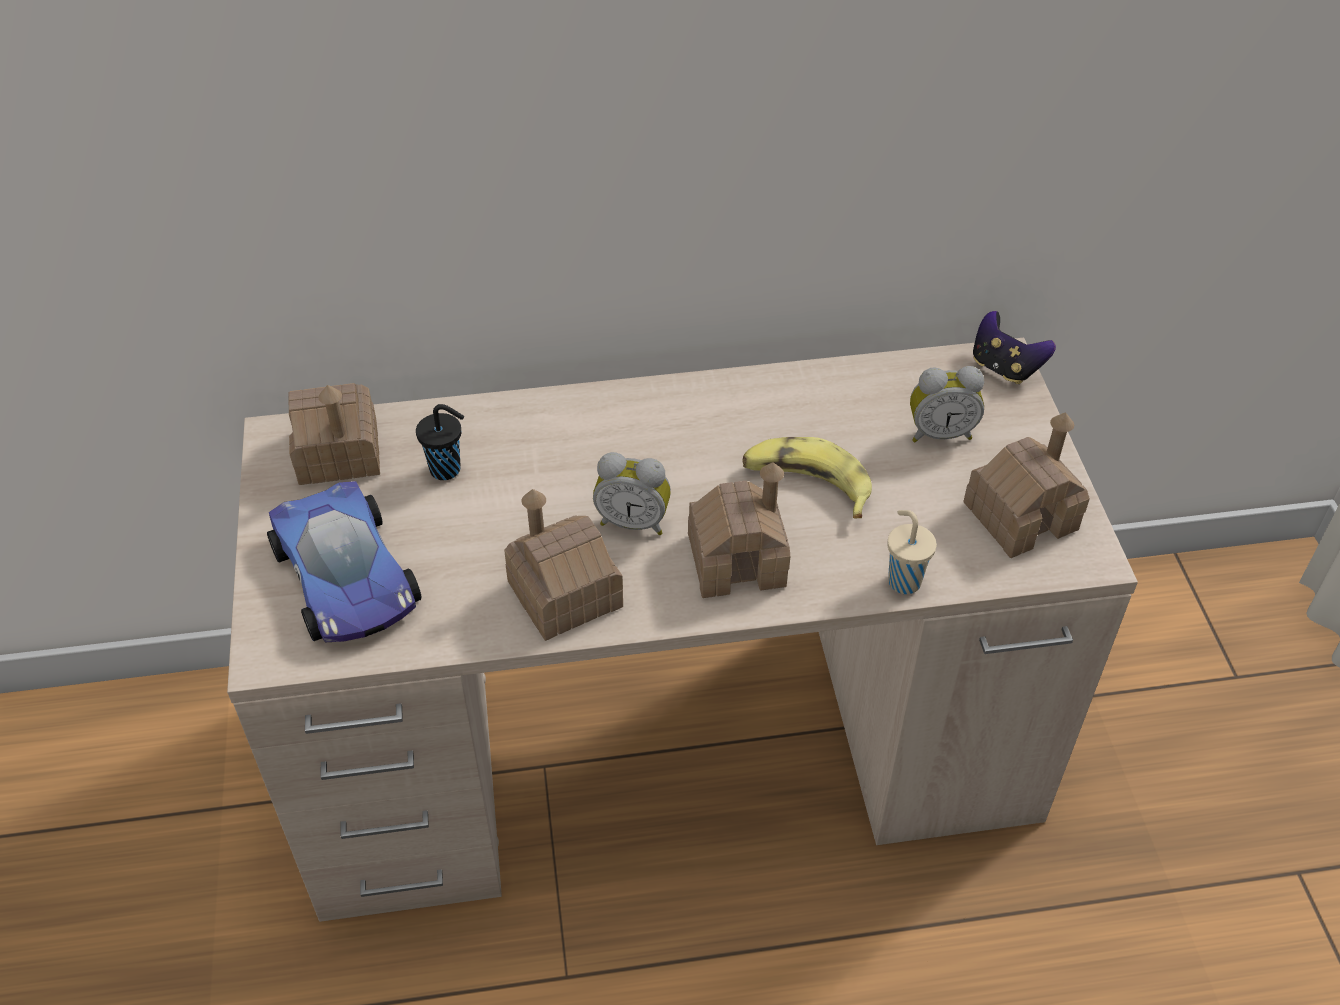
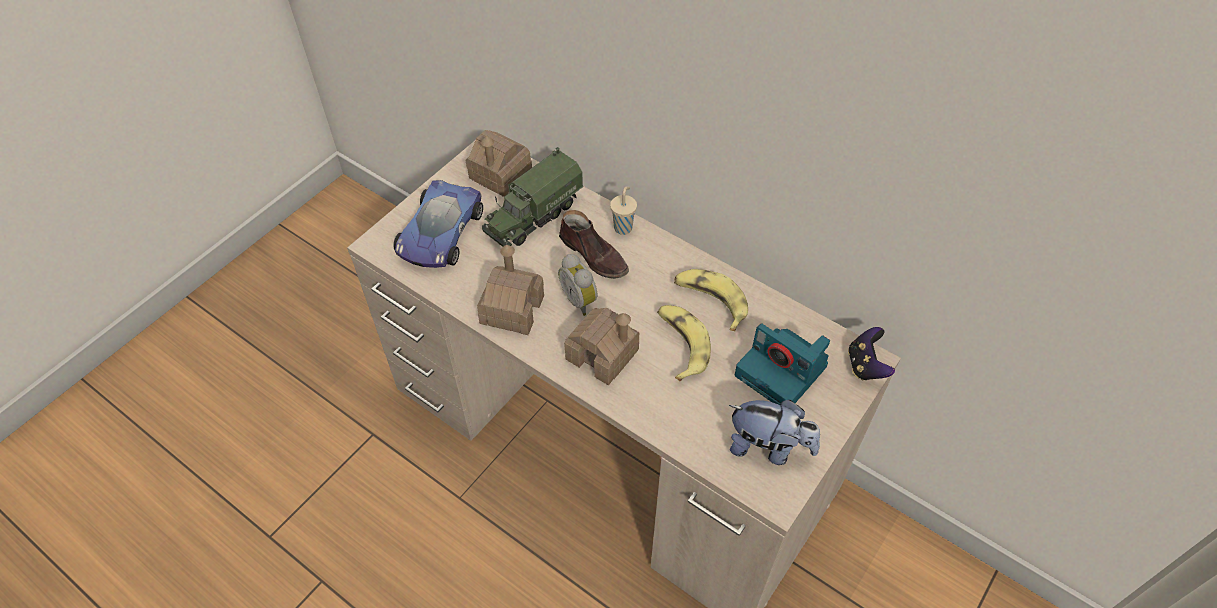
camera: 45 degrees right, 5 degrees up
black cup [416,404,464,480] -> toy truck [482,147,584,247]
beige cup [887,510,937,594] -> beige cup moved to [610,186,637,235]
alarm clock [910,366,984,442] -> camera [735,323,830,405]
toy house [964,412,1090,558] -> plush toy [729,400,820,465]
none -> brown shoe [559,210,629,279]
none -> banana [674,269,748,331]

